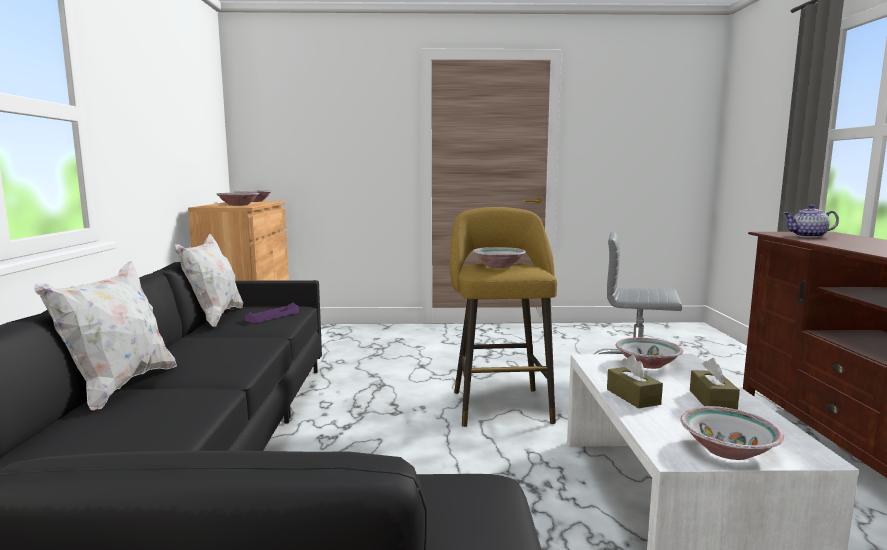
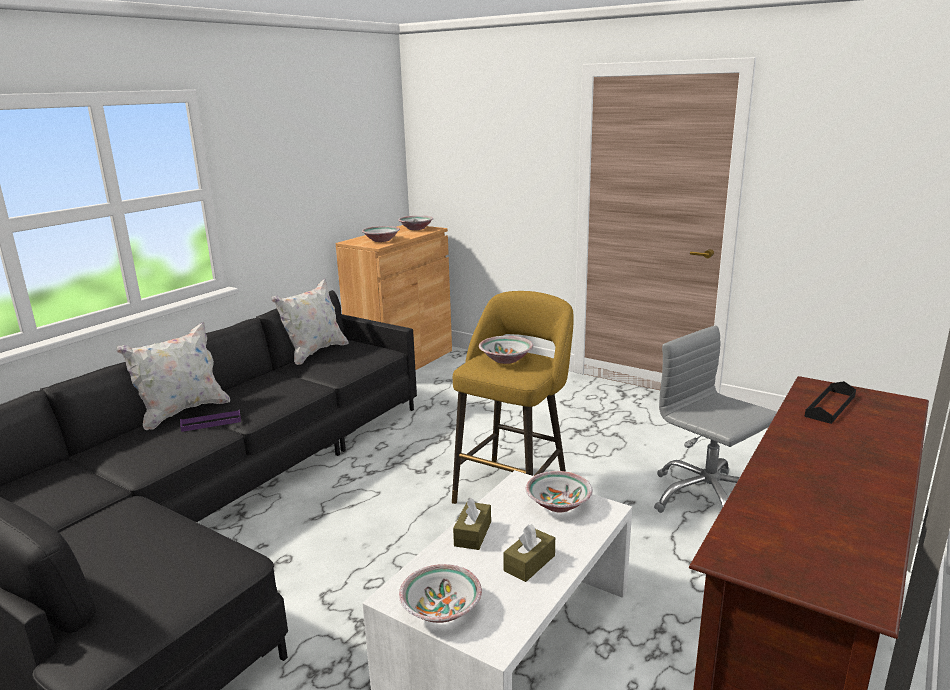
camera: 35 degrees right, 10 degrees up
purple tray [245,302,299,323] -> purple tray moved to [180,410,241,432]
teapot [783,205,839,238] -> black tray [804,381,856,424]

